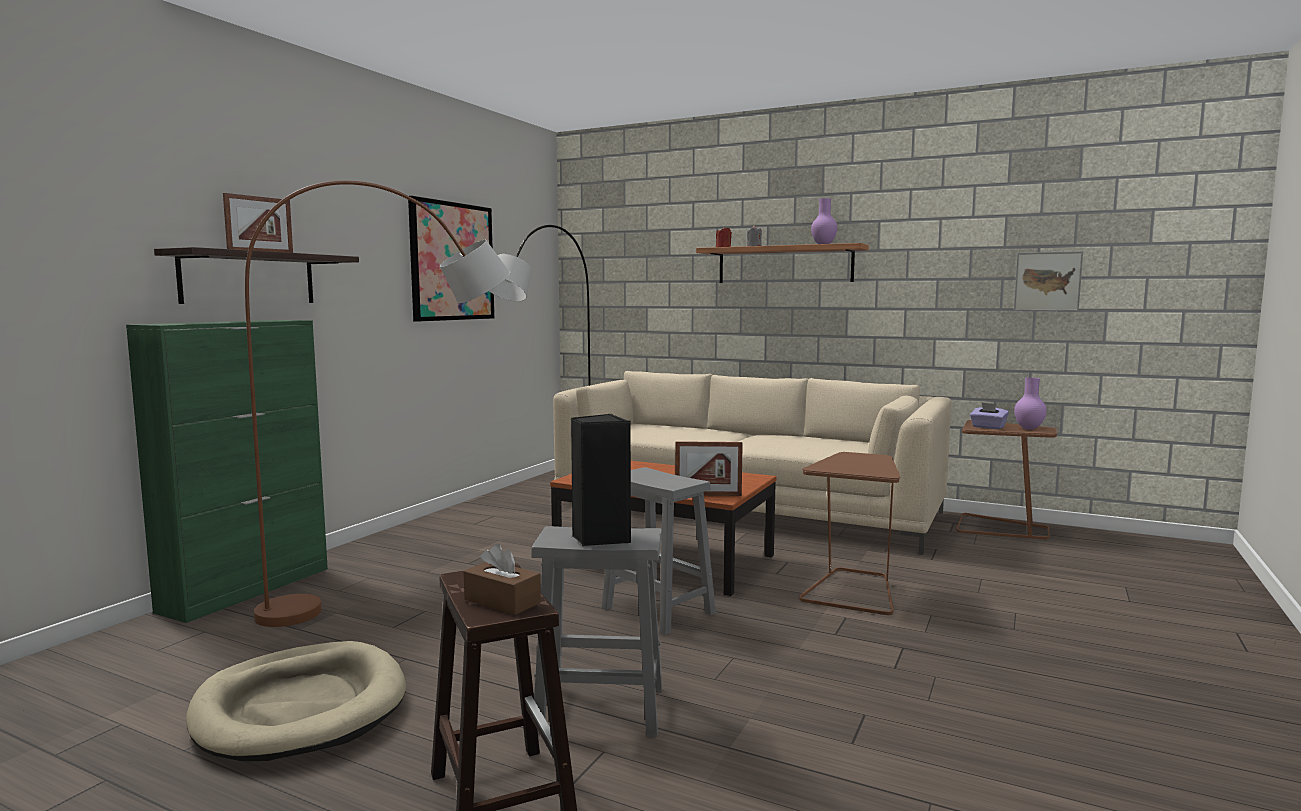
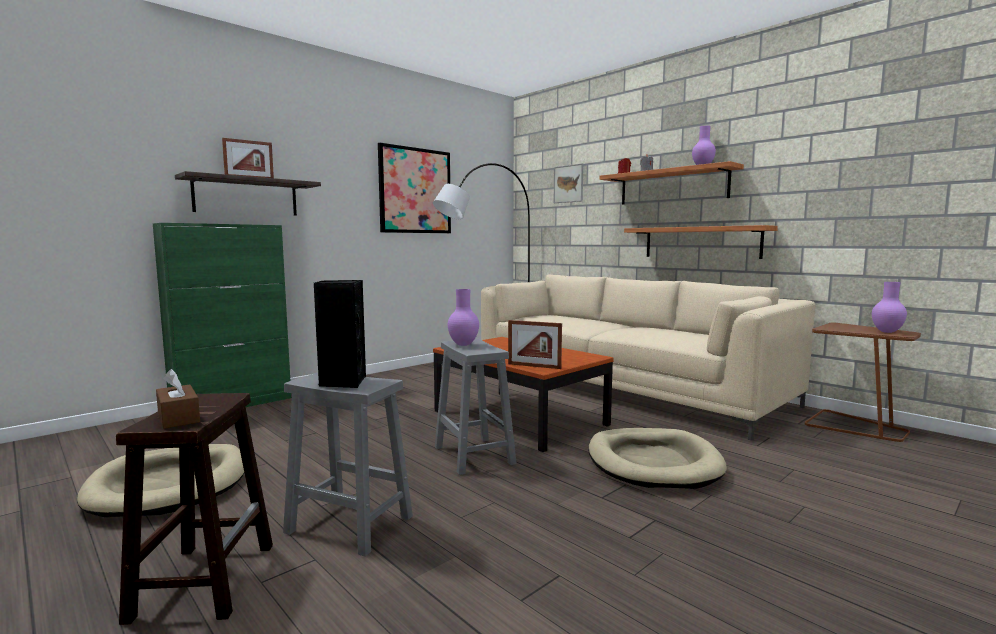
camera: 20 degrees right, 0 degrees up
brown floor lamp [245,180,511,627] -> none
brown side table [799,452,900,615] -> beige dog bed [589,428,727,489]
purple tissue box [970,402,1009,429] -> none
picture [1014,251,1083,311] -> picture moved to [554,163,583,203]
none -> purple vase [448,289,479,346]
none -> shelf [624,225,778,259]

